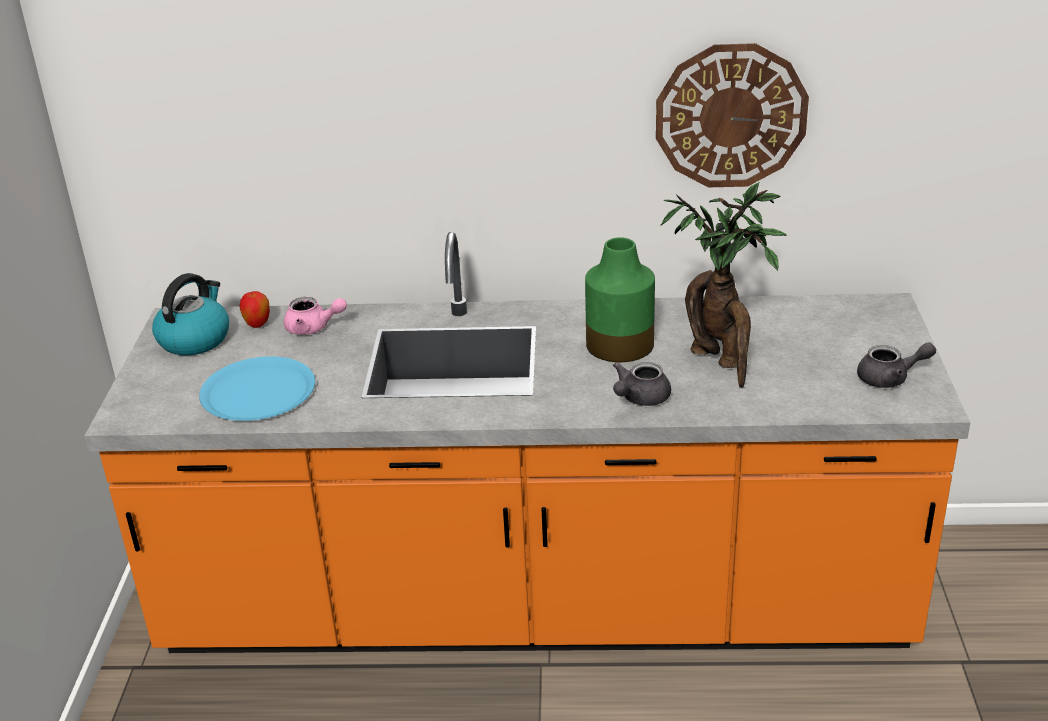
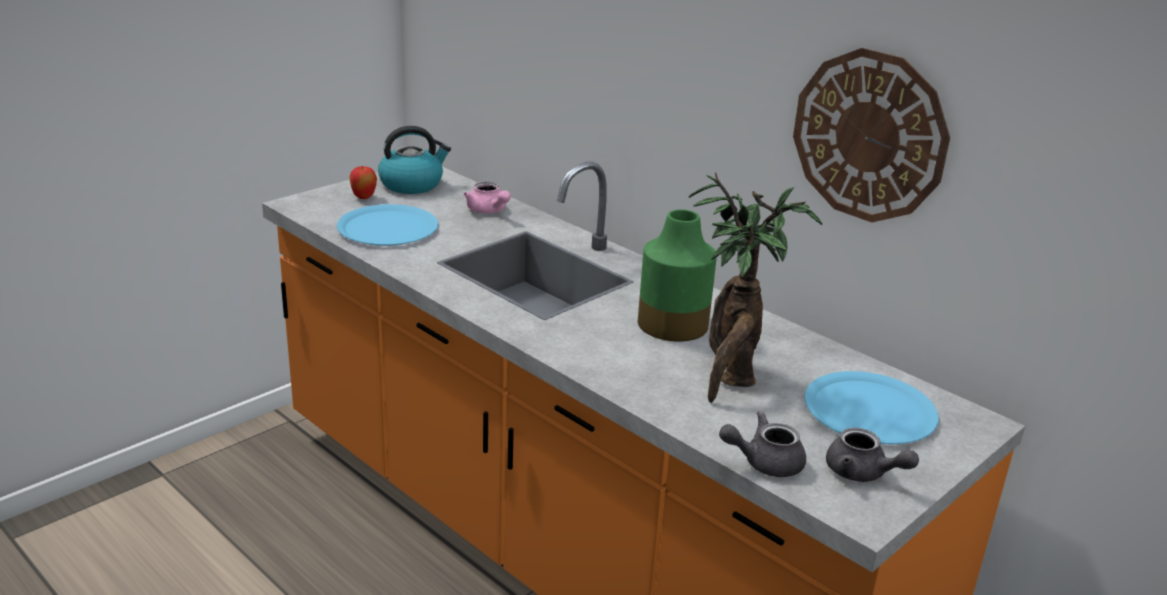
camera: 40 degrees right, 5 degrees down
apple [240,291,270,328] -> apple moved to [349,166,377,199]
grey teapot [613,362,671,406] -> grey teapot moved to [719,411,806,477]
none -> blue plate [804,371,939,444]

